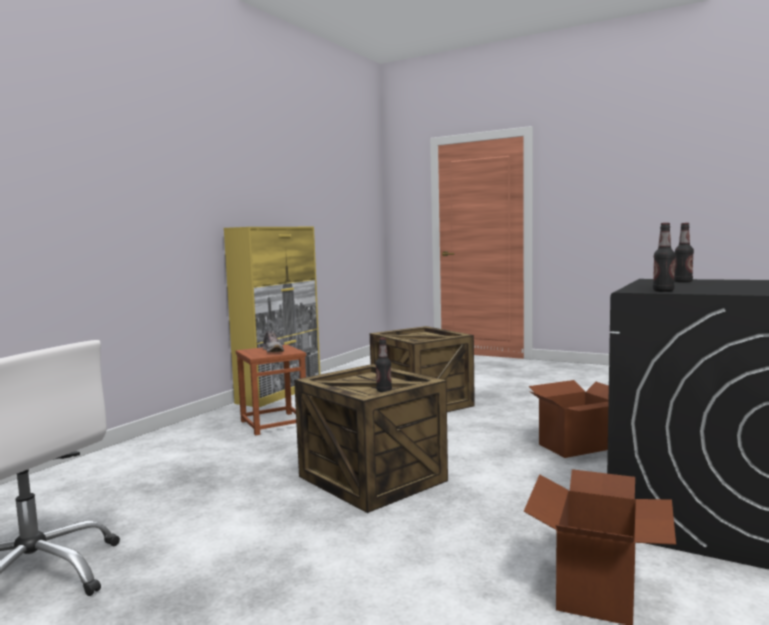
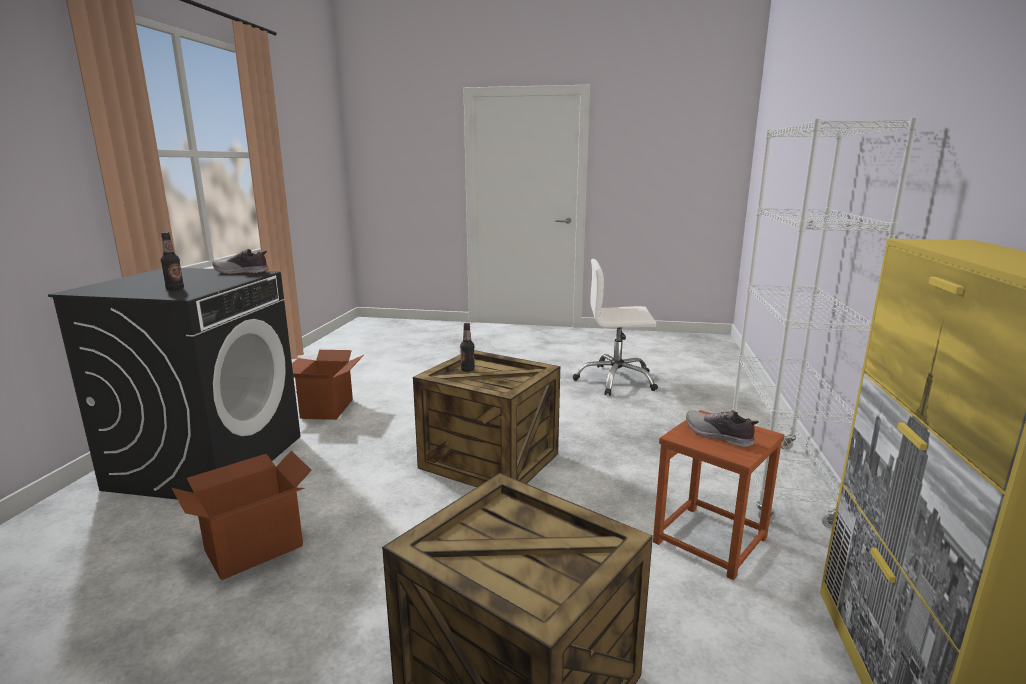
camera: 160 degrees right, 10 degrees up
bottle [653,223,675,292] -> shoe [212,249,268,274]
none -> white bookcase [733,117,919,528]

